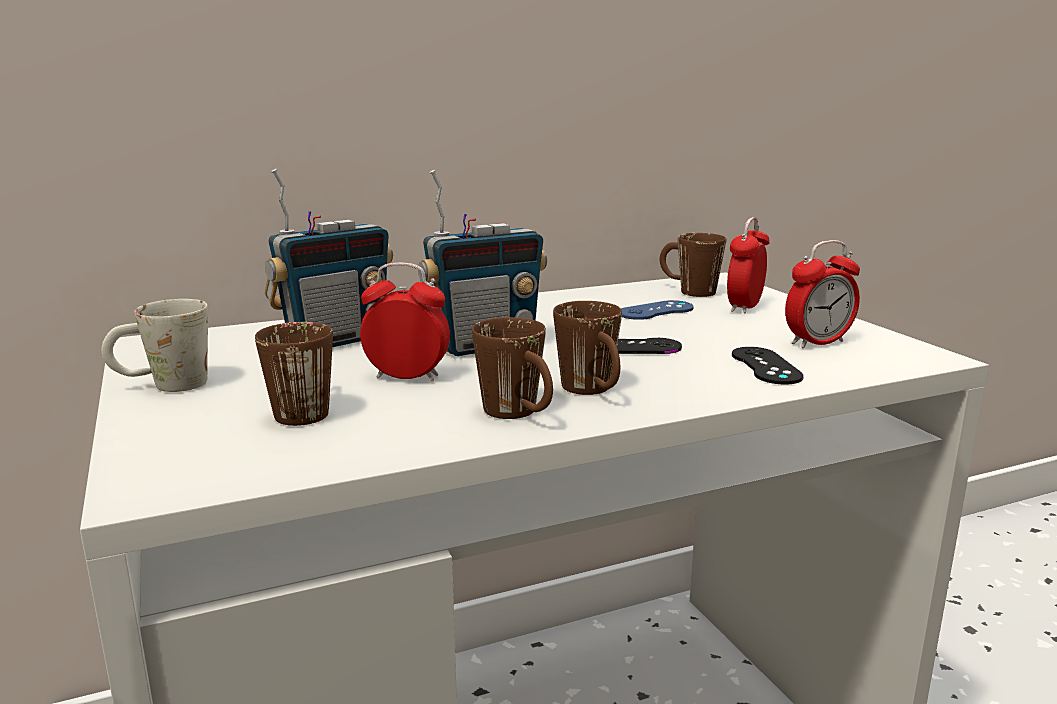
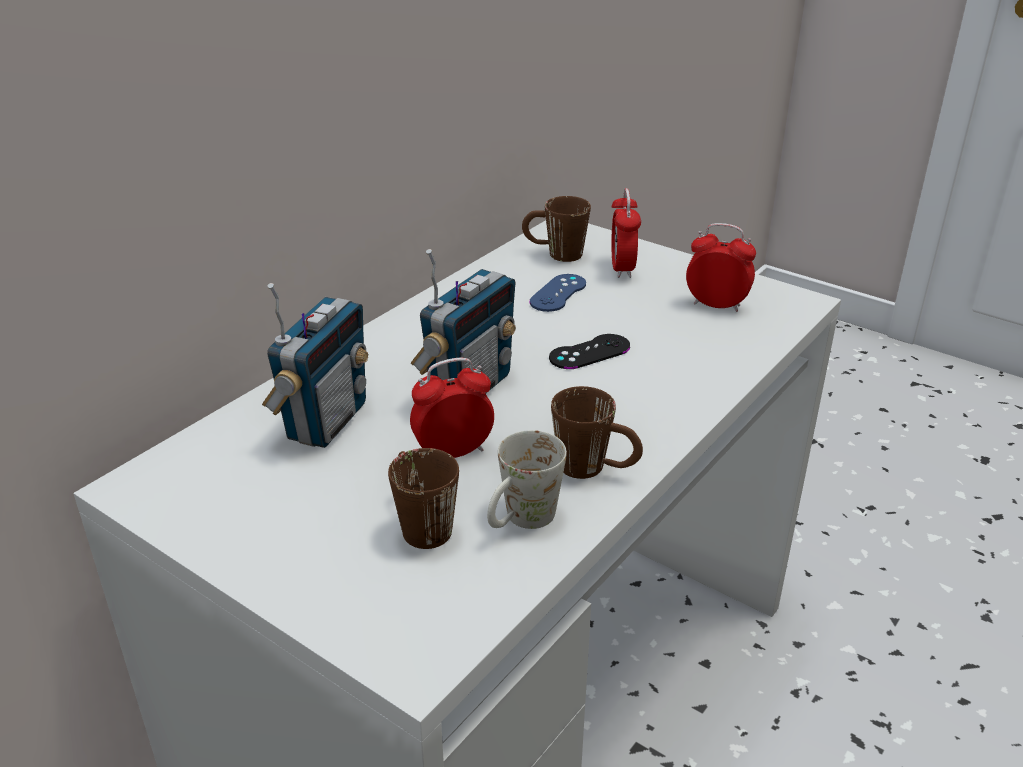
camera: 30 degrees left, 15 degrees up
white mug [101,299,208,392] -> white mug moved to [487,430,567,529]
brown mug [553,301,622,395] -> none
black game controller [732,347,804,385] -> none
alarm clock [785,240,860,348] -> alarm clock turned 105 degrees counterclockwise [686,223,756,312]

